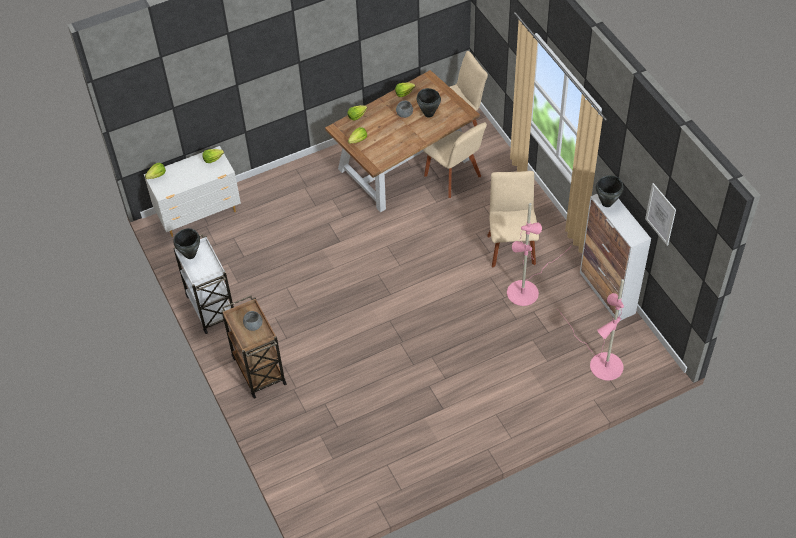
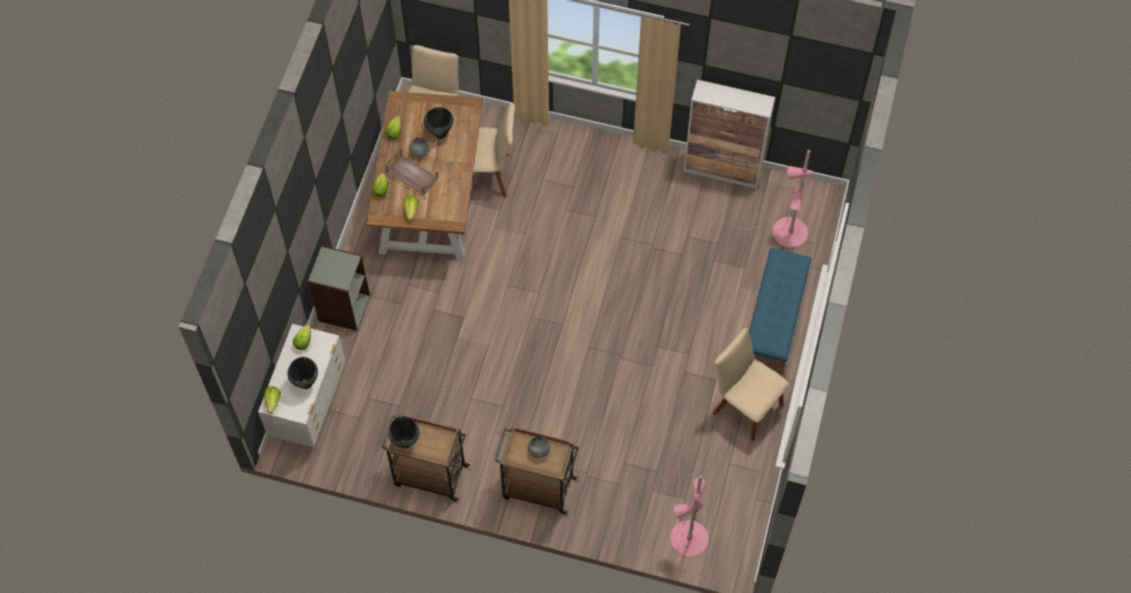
camera: 50 degrees left, 10 degrees up
white cart [173,234,234,334] -> brown cart [381,413,471,502]
beige chair [487,171,539,267] -> beige chair moved to [713,328,789,441]
pink floor lamp [507,203,572,306] -> pink floor lamp moved to [670,450,709,557]
black cooking pot [596,176,623,207] -> black cooking pot moved to [287,357,318,389]
picture [645,183,676,245] -> none
none -> grey bookcase [308,246,370,331]
none -> brown tray [385,148,439,195]
none -> blue bench [749,248,812,375]

